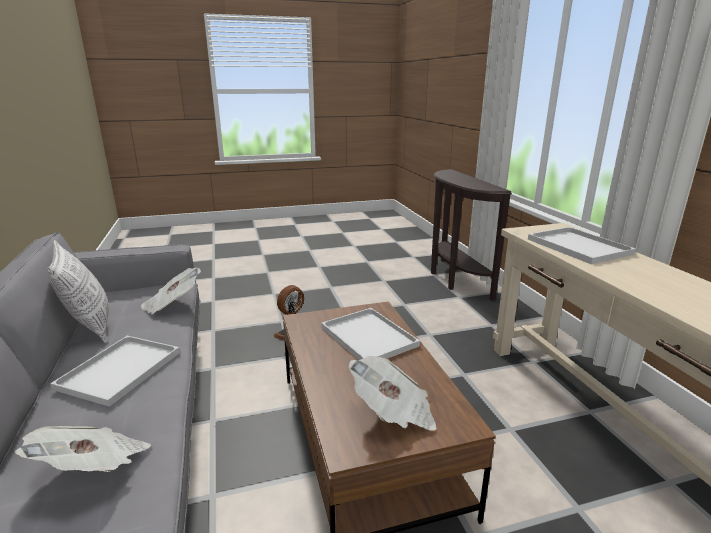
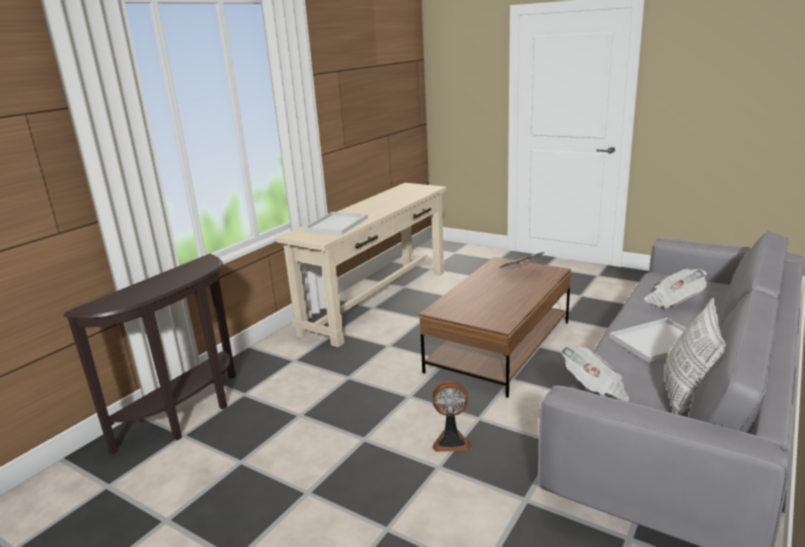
camera: 130 degrees left, 0 degrees up
white tray [321,308,420,360] -> none

